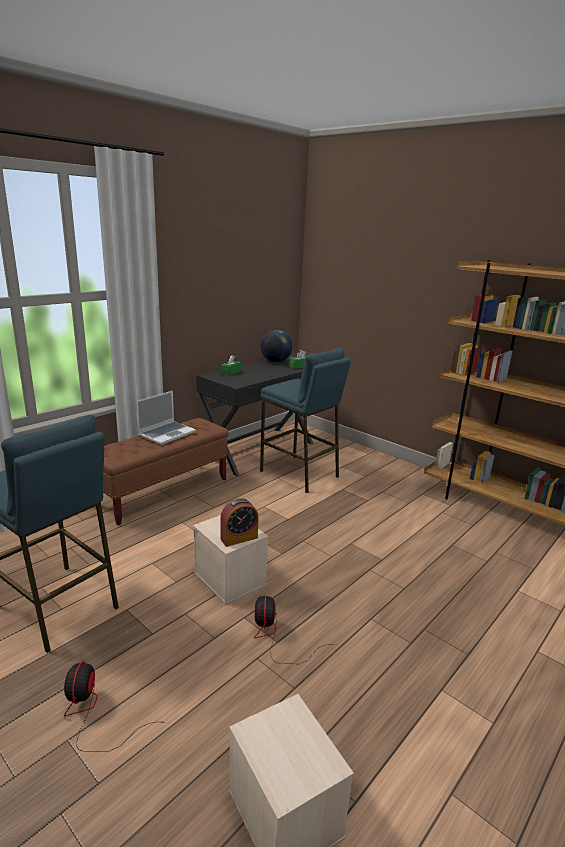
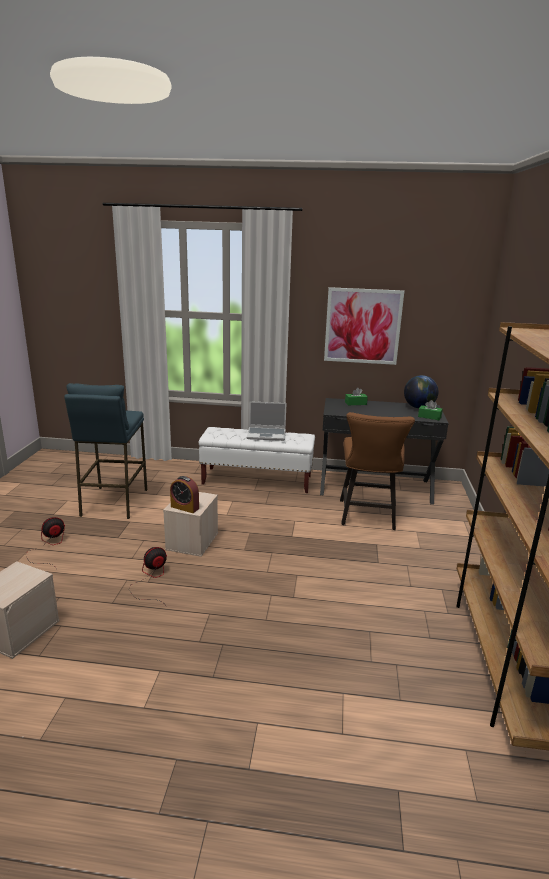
camera: 55 degrees right, 0 degrees up
brown bench [103,418,228,525] -> white bench [199,427,315,493]
blue stool [260,347,351,493] -> brown chair [340,412,415,530]
none -> picture [324,287,404,365]

